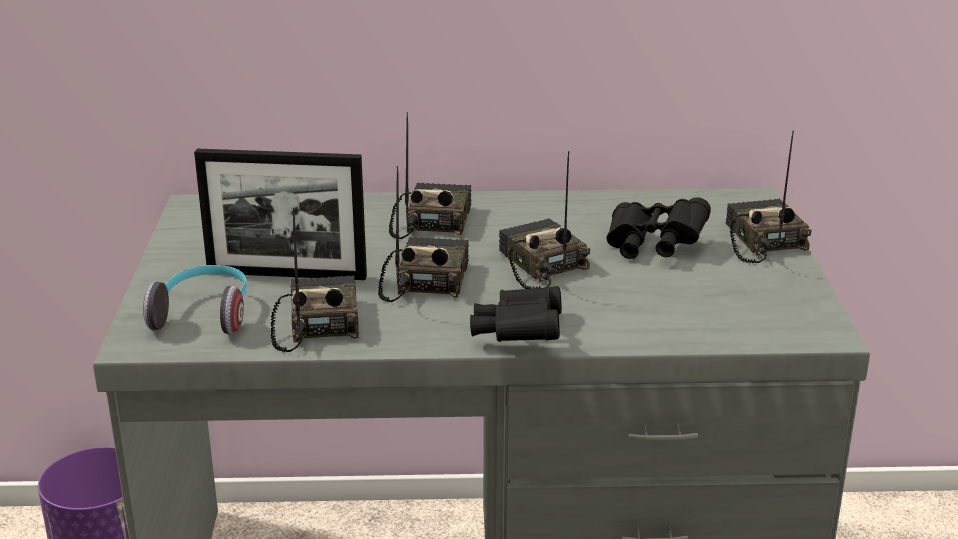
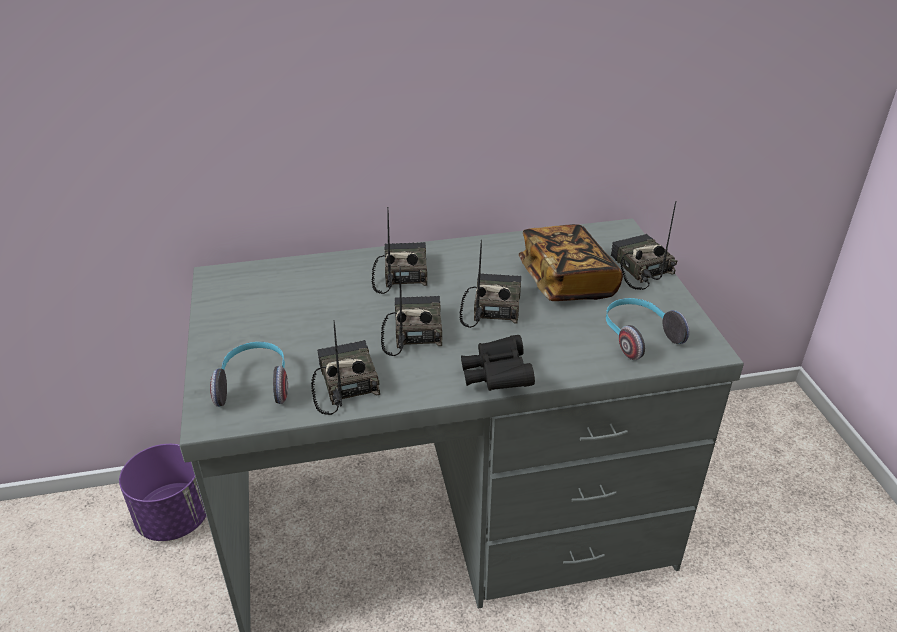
camera: 10 degrees left, 10 degrees up
picture frame [194,149,367,280] -> none
radio [499,151,590,289] -> radio turned 45 degrees clockwise [460,240,521,328]
black binoculars [607,197,711,259] -> book [519,224,623,301]
none -> headphones [606,298,690,360]

